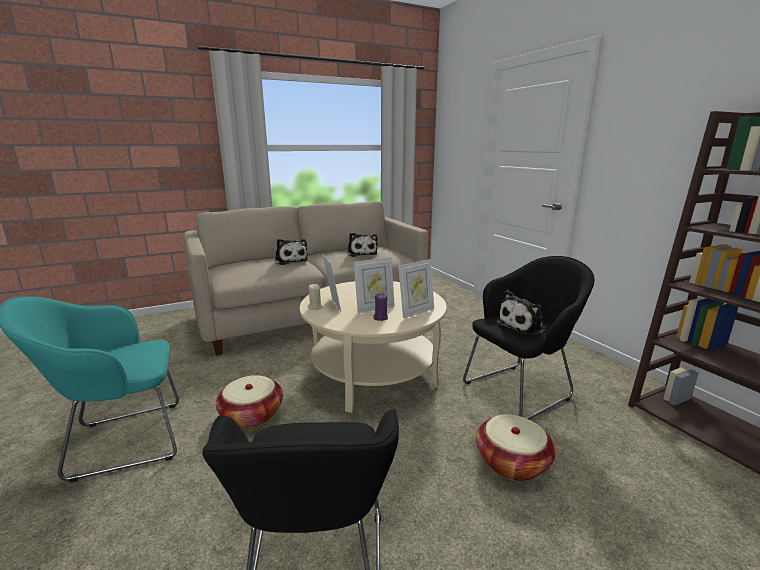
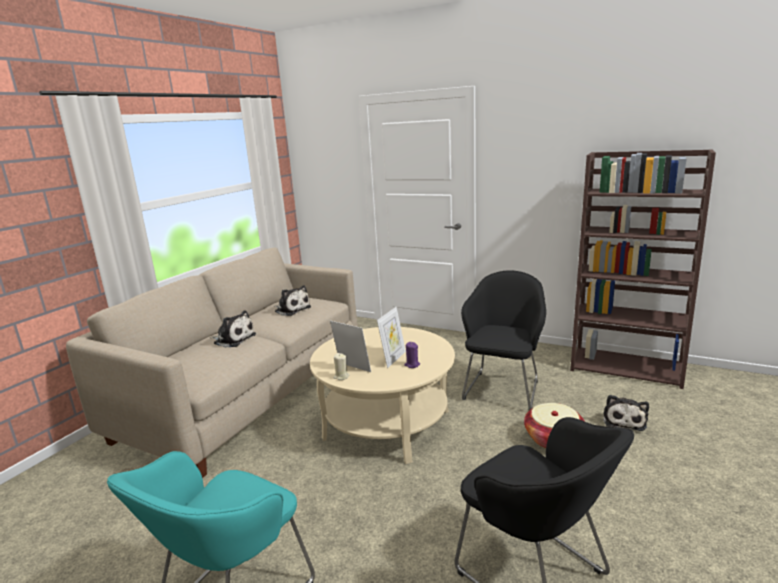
camera: 35 degrees left, 0 degrees up
basket [216,375,283,428] -> none
picture frame [398,259,434,318] -> none
plush toy [496,290,546,335] -> plush toy moved to [603,395,649,431]

